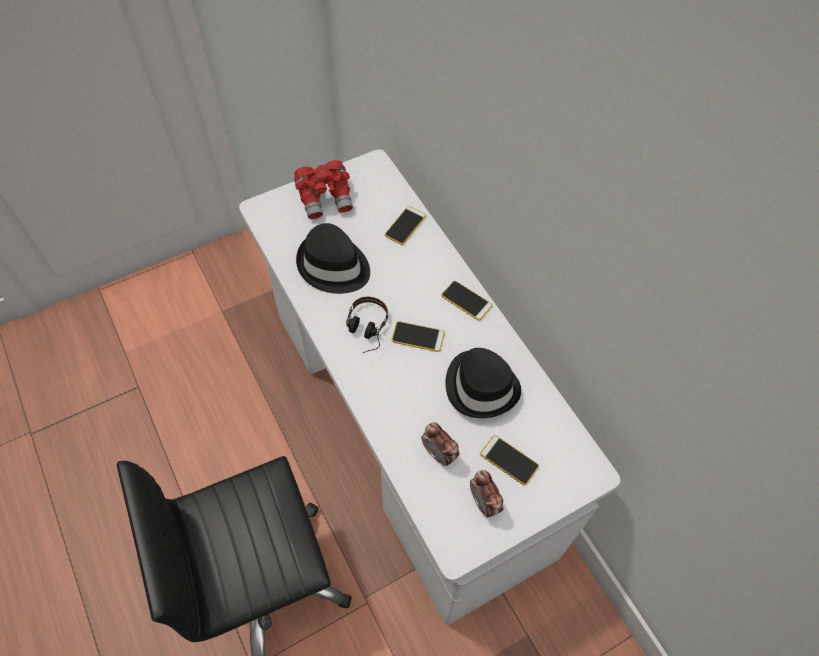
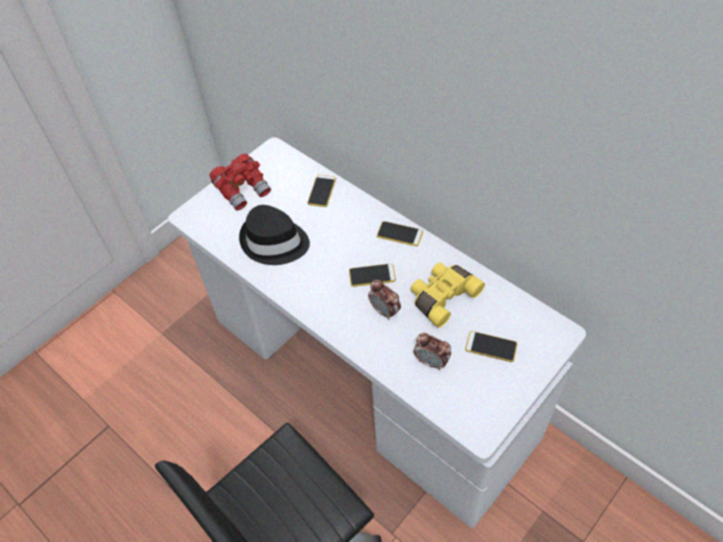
camera: 15 degrees left, 5 degrees down
headphones [346,297,388,353] -> none
black hat [445,348,521,418] -> yellow binoculars [410,262,485,328]
alarm clock [470,470,503,518] -> alarm clock moved to [368,280,401,320]

